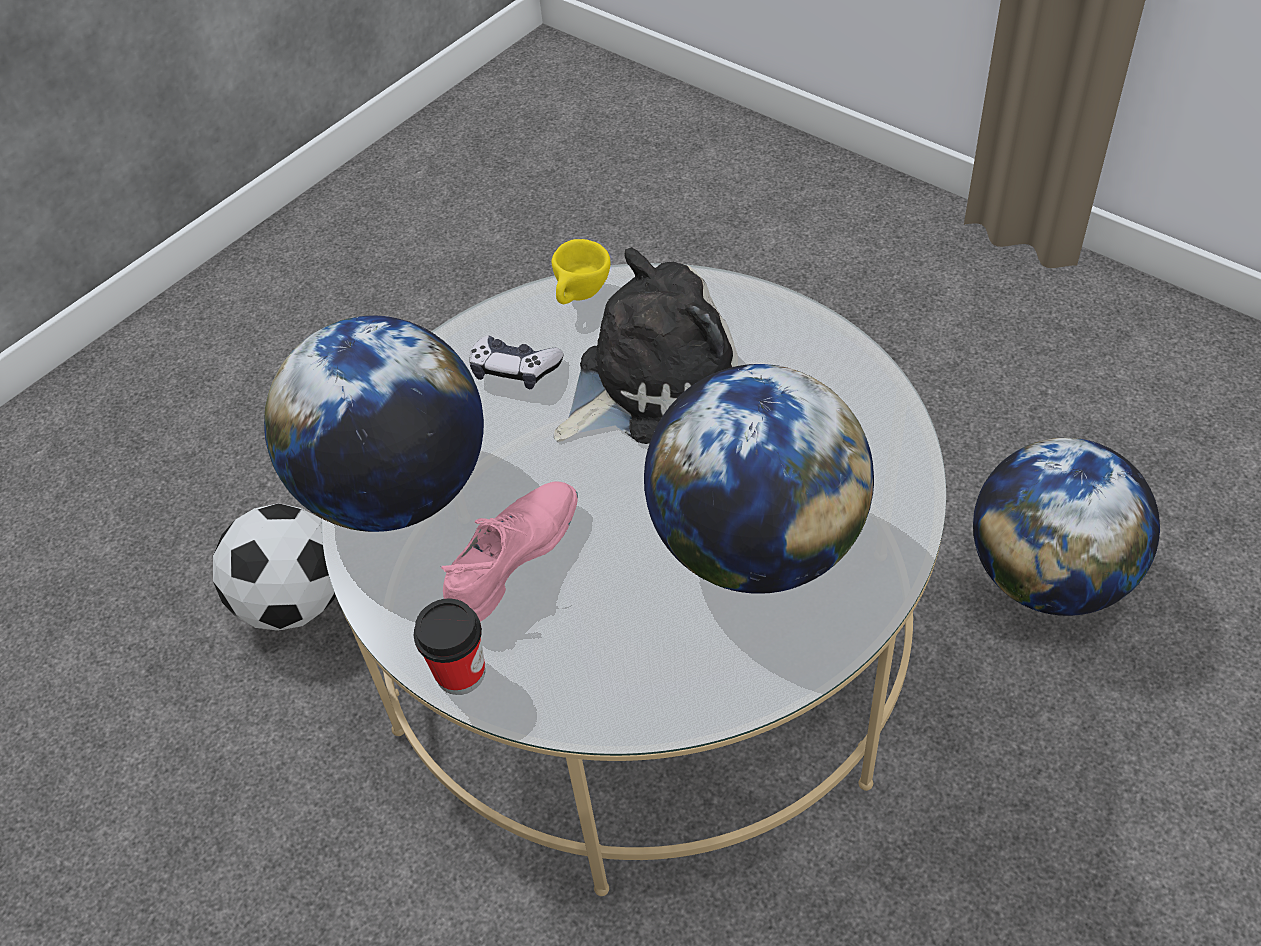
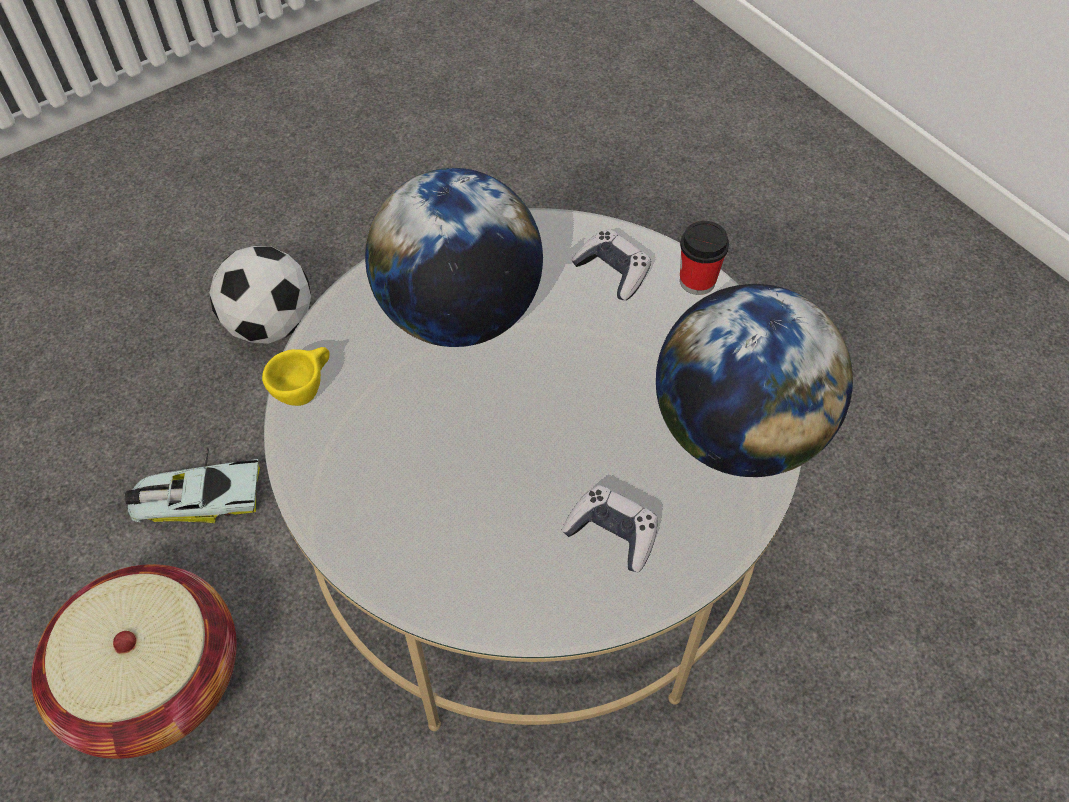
camera: 170 degrees left, 5 degrees up
football [213,503,336,631] -> football moved to [209,246,311,344]
pink shoe [441,481,578,622] -> none
yellow cup [552,239,610,304] -> yellow cup moved to [262,347,330,406]
plush toy [554,247,738,444] -> none
globe [973,438,1160,616] -> toy car [125,448,260,523]
none -> basket [31,564,237,759]
none -> game controller [571,229,651,300]

